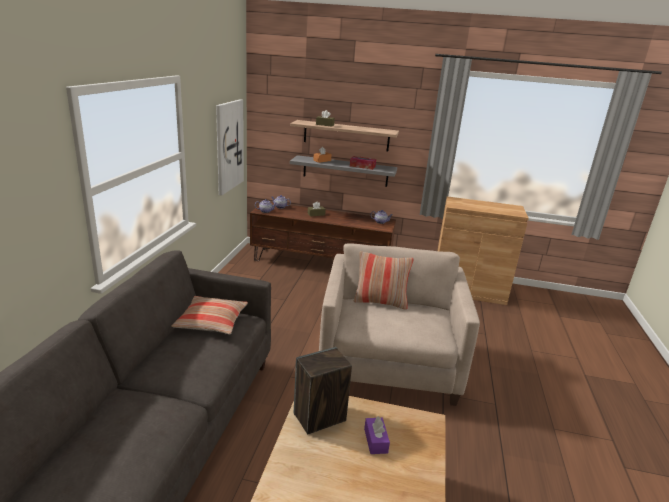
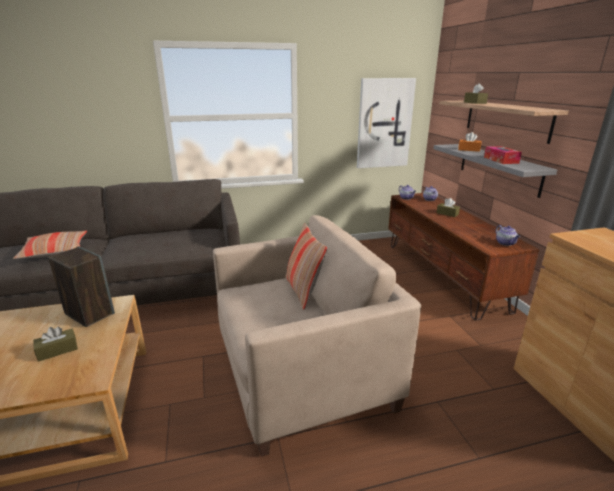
camera: 65 degrees right, 0 degrees up
pillow [172,296,248,335] -> pillow moved to [13,231,87,259]
purple tissue box [364,416,390,454] -> brown tissue box [33,327,78,362]

